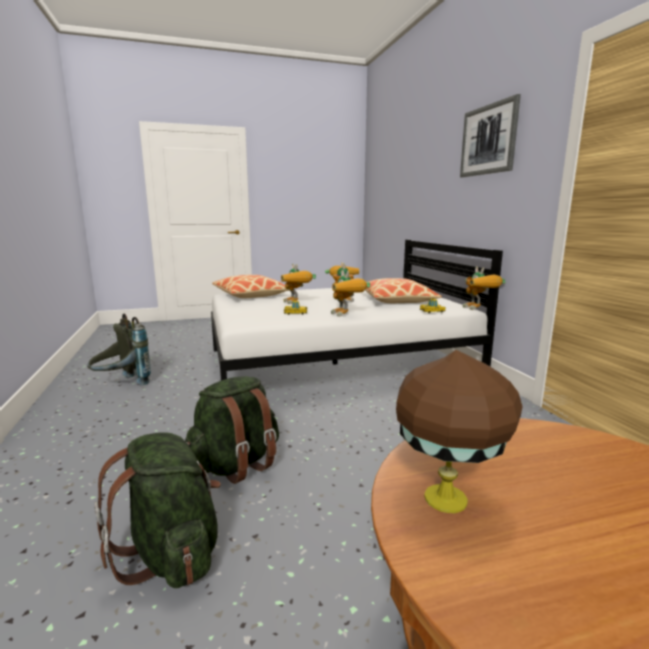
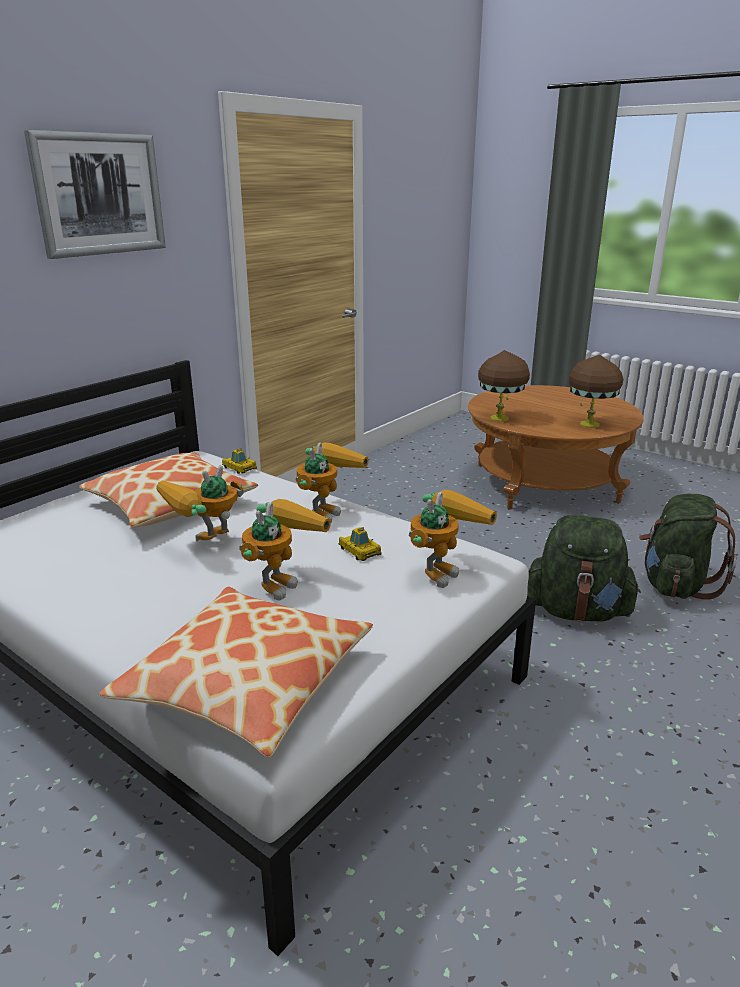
camera: 125 degrees left, 10 degrees up
grey backpack [87,313,151,385] -> none
toy robot [463,266,505,310] -> toy robot moved to [409,490,497,588]
none -> brown table lamp [478,350,530,422]

